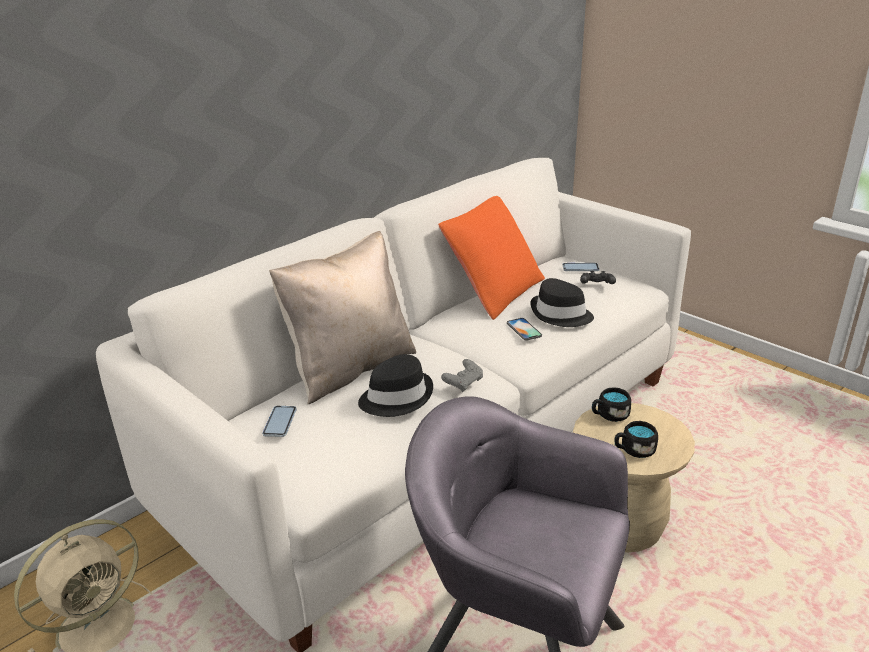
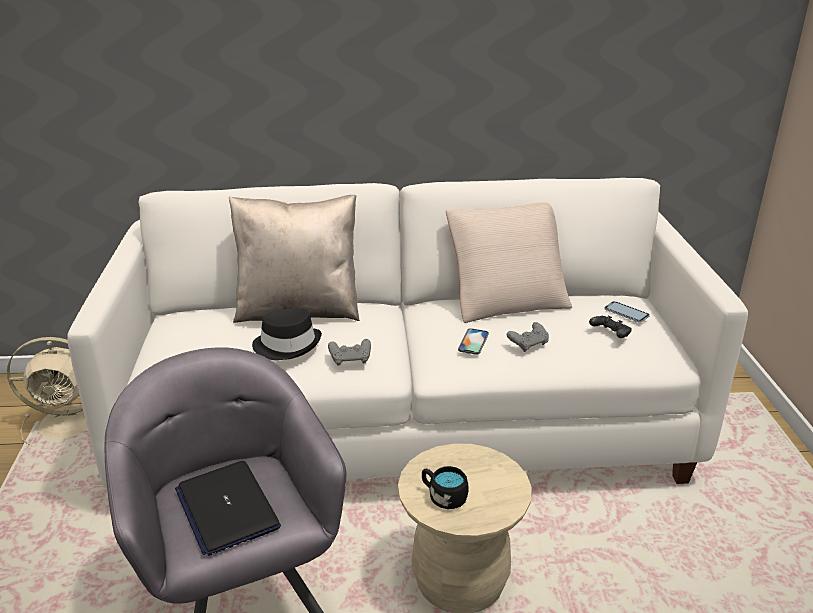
camera: 40 degrees right, 0 degrees up
phone [262,406,297,437] -> none
orange pillow [438,196,545,320] -> beige pillow [446,202,572,323]
black hat [530,278,594,327] -> grey game controller [507,322,549,352]
black mug [592,387,631,422] -> none
none -> laptop [175,461,281,556]

